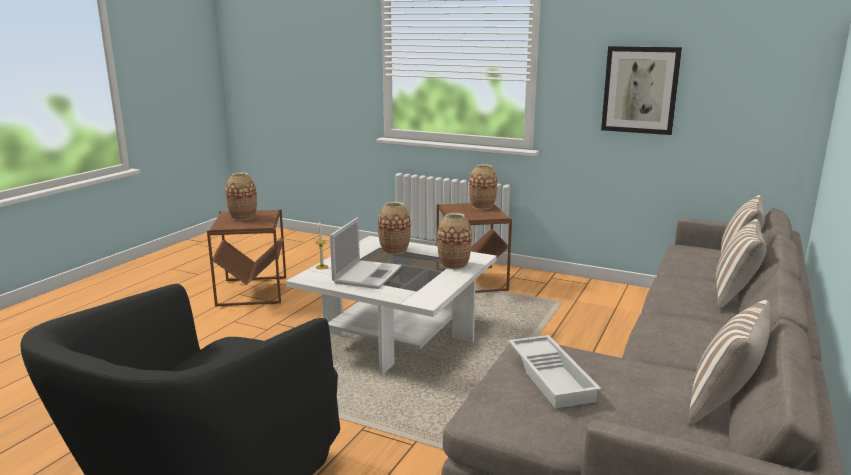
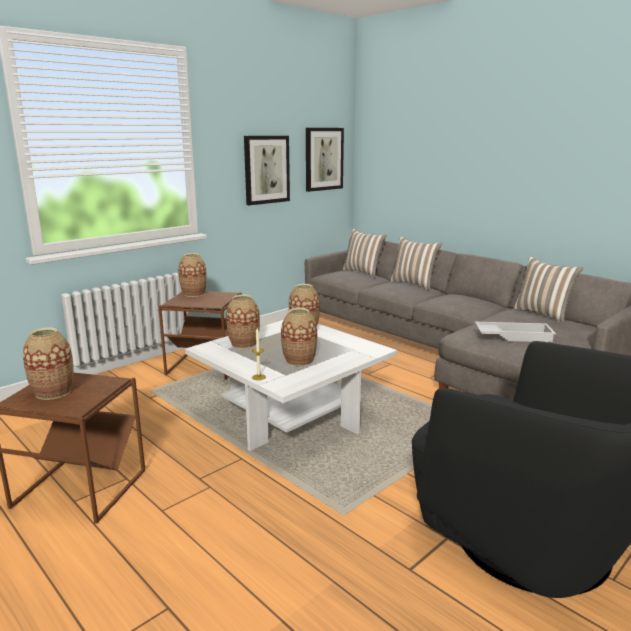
camera: 70 degrees left, 0 degrees up
laptop [330,218,402,289] -> vase [281,308,317,366]
none -> picture [306,128,344,192]

